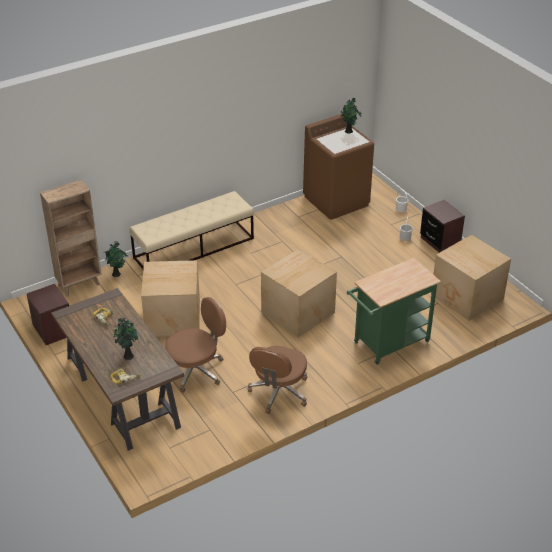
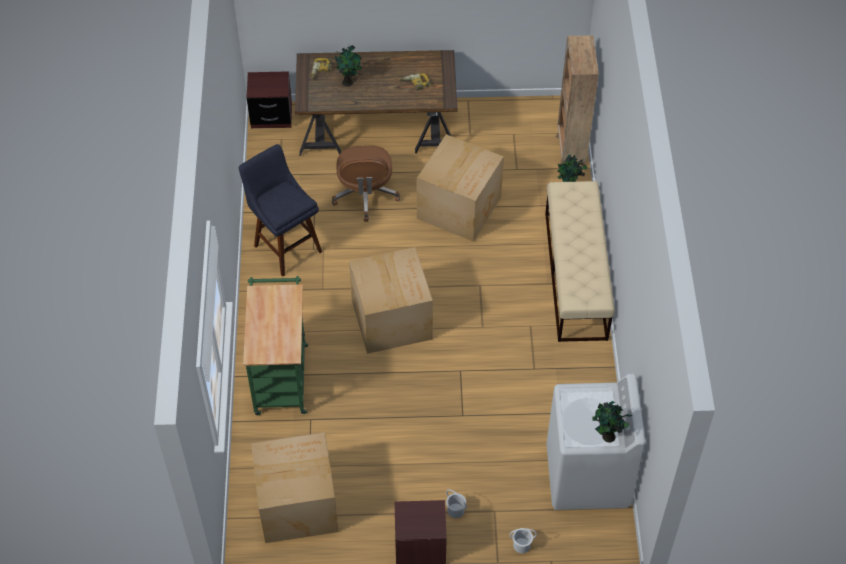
camera: 120 degrees right, 15 degrees up
brown nightstand [27,284,69,345] -> brown nightstand moved to [246,71,292,129]
brown office chair [248,346,307,414] -> blue stool [239,144,322,277]
brown washing machine [303,114,374,220] -> white washing machine [546,373,646,510]

